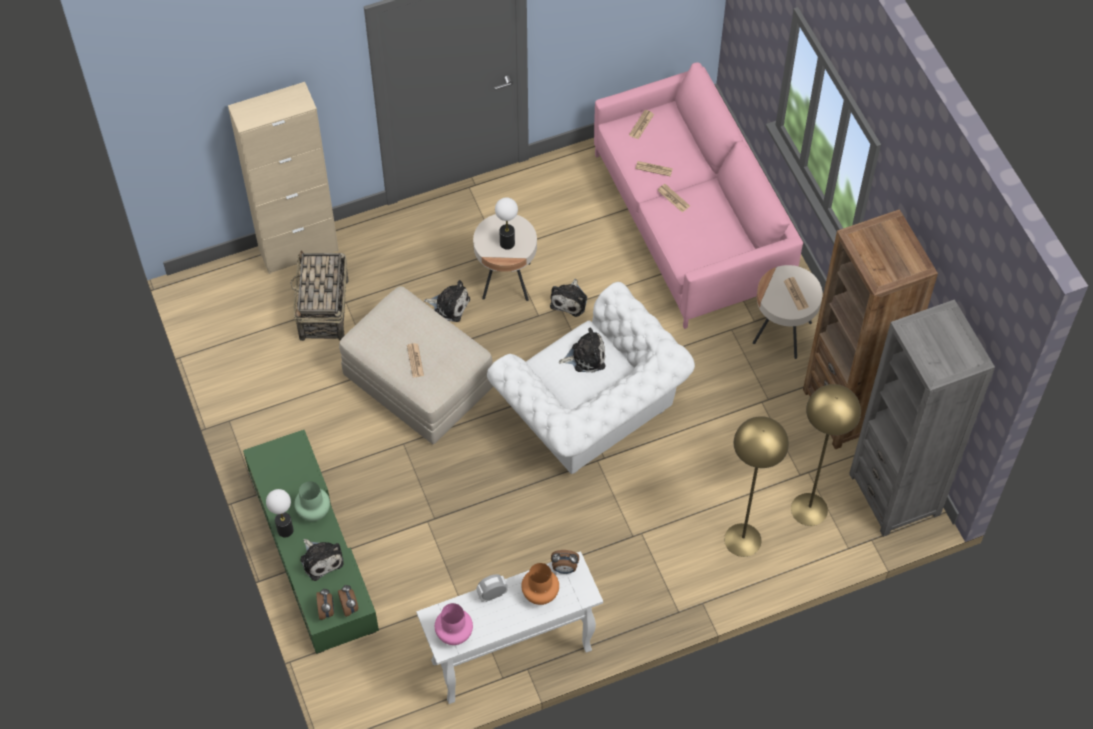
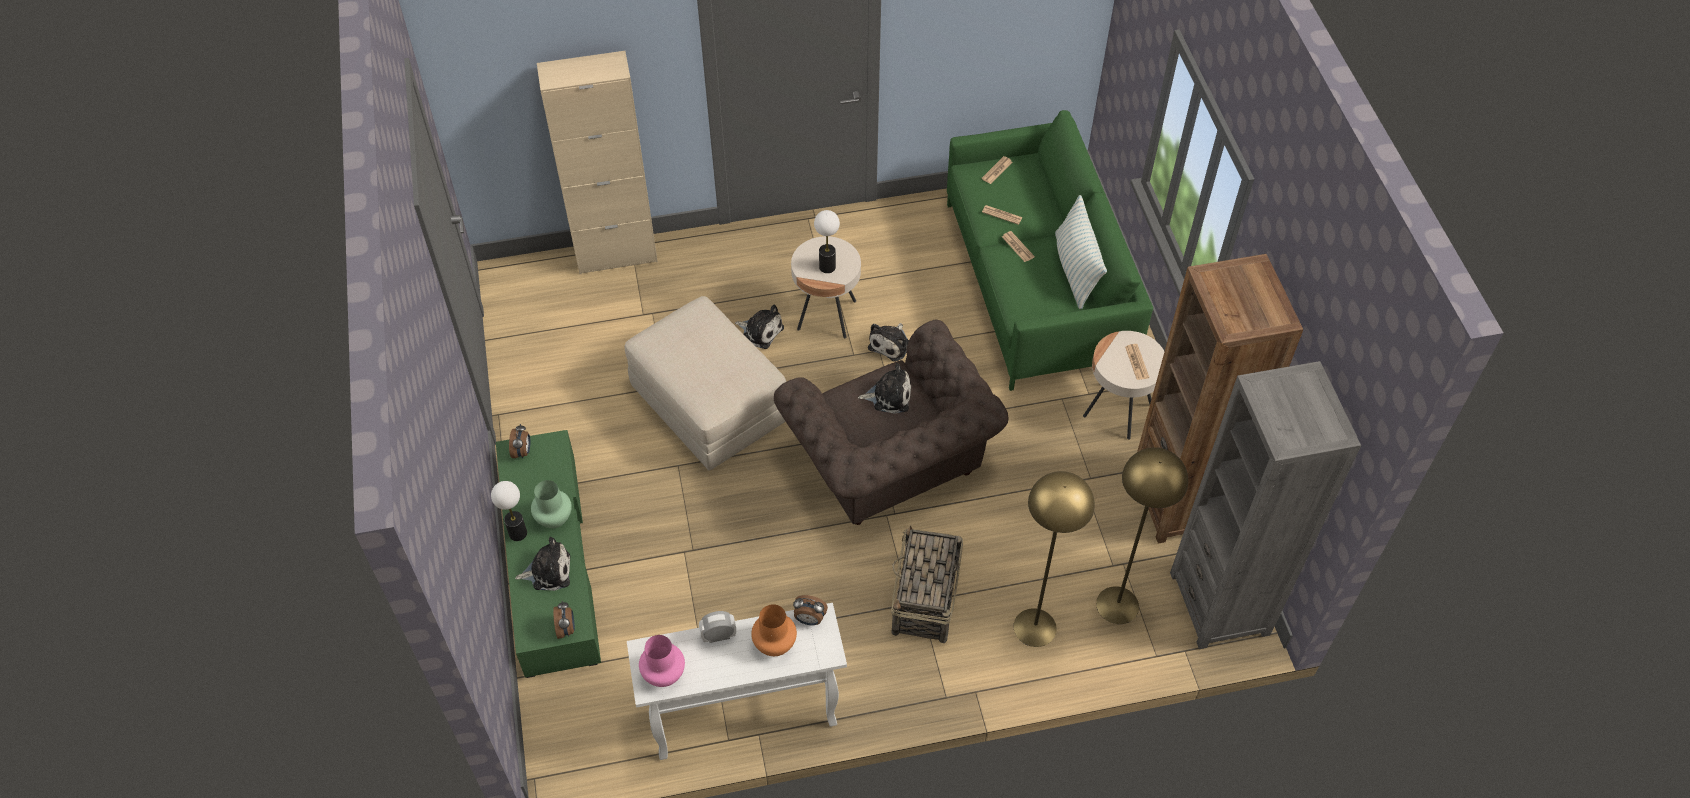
camera: 10 degrees right, 5 degrees down
basket [290,250,349,341] -> basket moved to [891,526,963,643]
plush toy [300,539,344,581] -> plush toy turned 75 degrees counterclockwise [515,537,570,591]
alarm clock [316,588,334,620] -> alarm clock moved to [509,424,530,459]
newspaper [407,343,424,378] -> none
white armchair [487,282,695,474] -> brown armchair [774,320,1008,525]
pink sofa [594,62,803,329] -> green sofa [947,110,1153,391]
none -> pillow [1055,195,1107,309]

